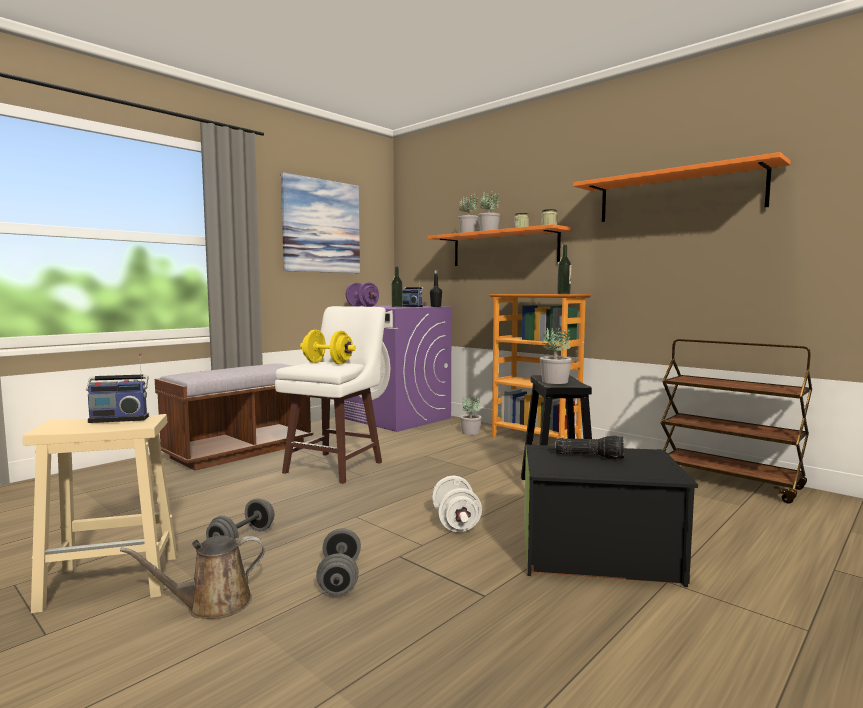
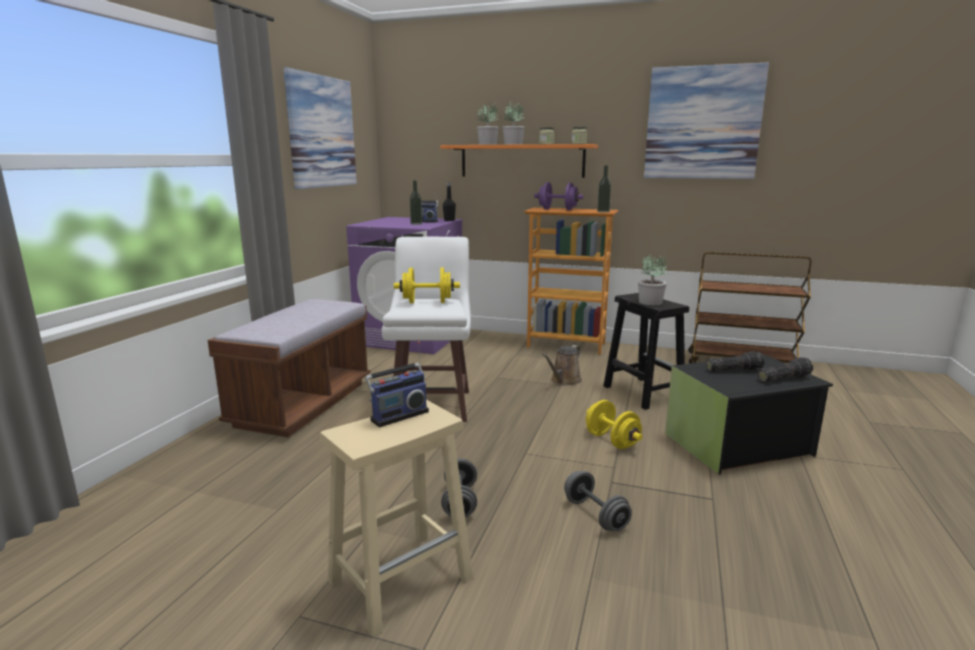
camera: 25 degrees left, 10 degrees up
brown watering can [120,535,265,619] -> brown watering can moved to [542,345,582,386]
purple dumbbell [346,282,379,307] -> purple dumbbell moved to [534,182,583,210]
white dumbbell [432,476,482,532] -> yellow dumbbell [586,400,643,449]
potted plant [460,396,482,435] -> none
orange shelf [573,152,791,222] -> picture [644,63,769,179]
none -> flashlight [758,357,813,382]

